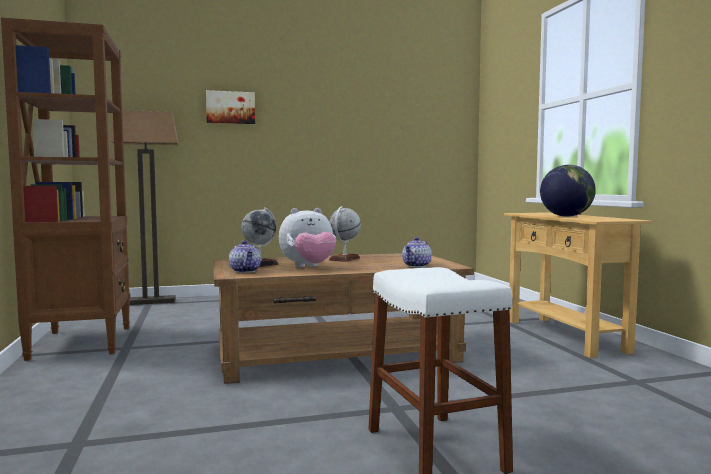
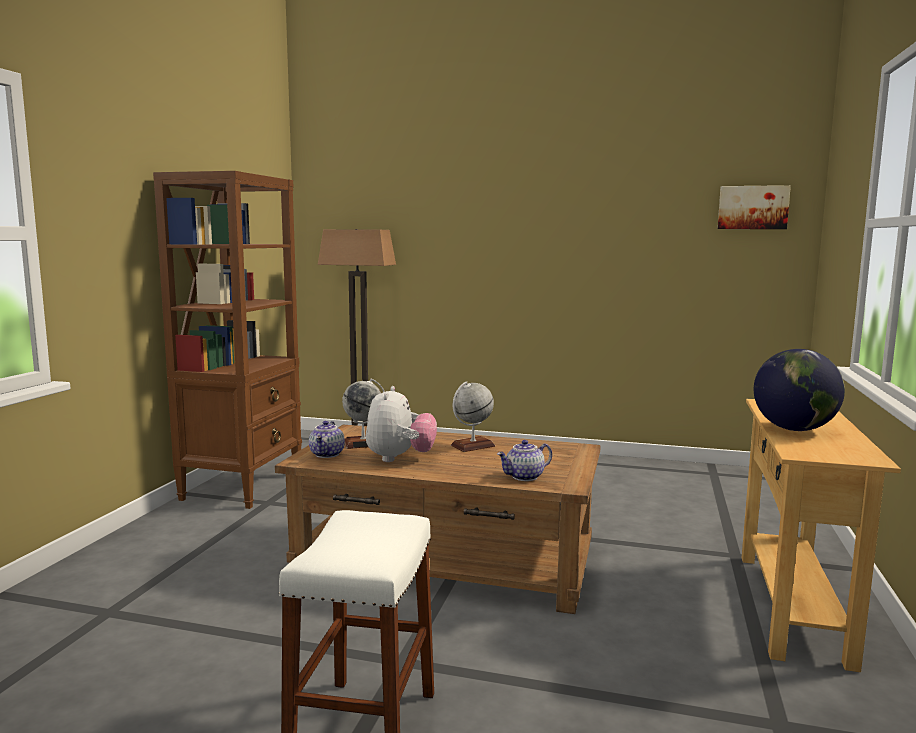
camera: 30 degrees right, 5 degrees up
picture [206,90,255,124] -> picture moved to [718,185,791,229]
plush toy [279,208,336,268] -> plush toy turned 90 degrees counterclockwise [366,386,437,462]

